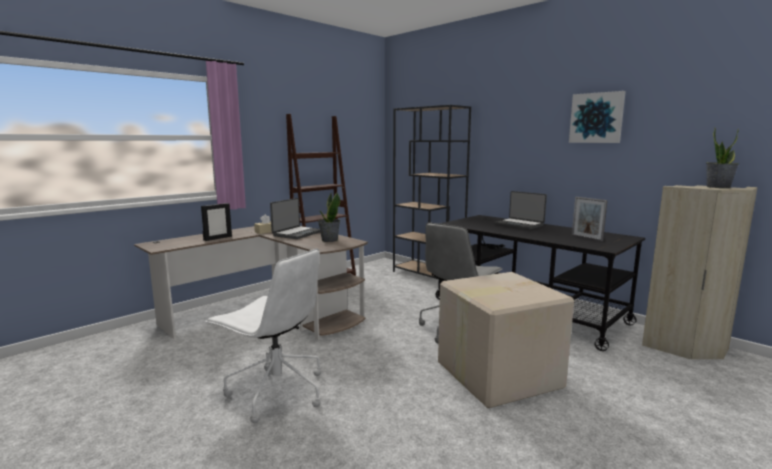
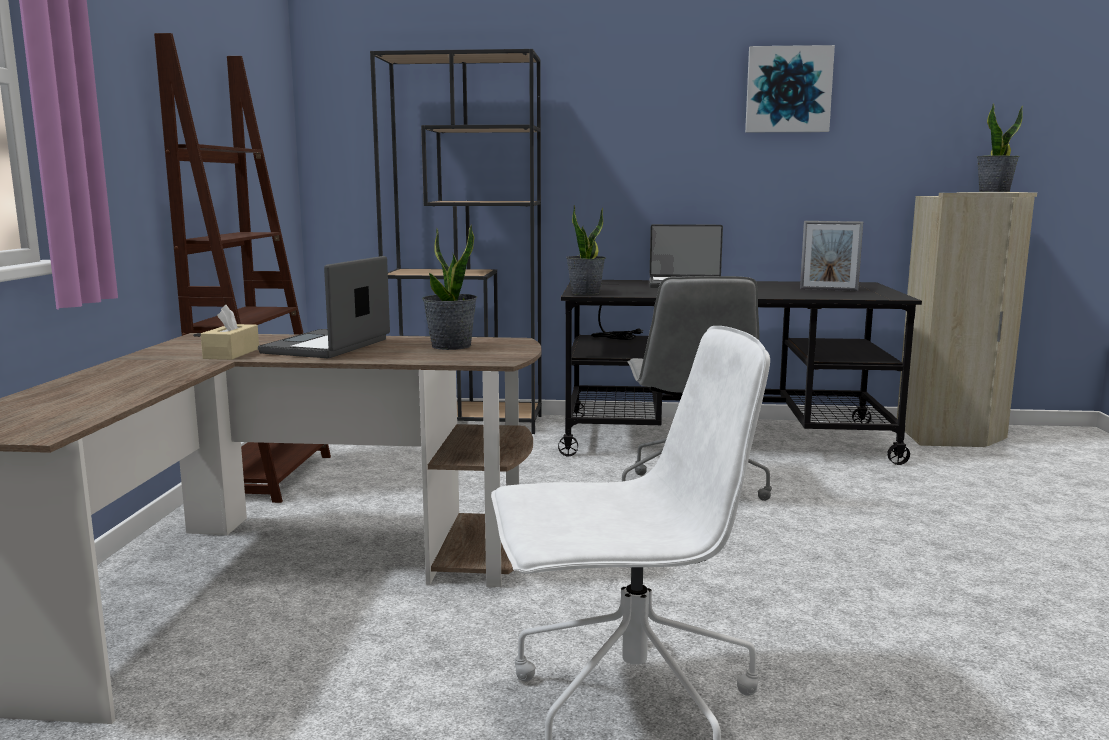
camera: 40 degrees left, 0 degrees up
picture frame [201,203,232,241] -> none
laptop [270,198,320,239] -> laptop turned 150 degrees counterclockwise [258,256,390,358]
cardboard box [438,272,574,408] -> none
none -> potted plant [566,205,606,295]

